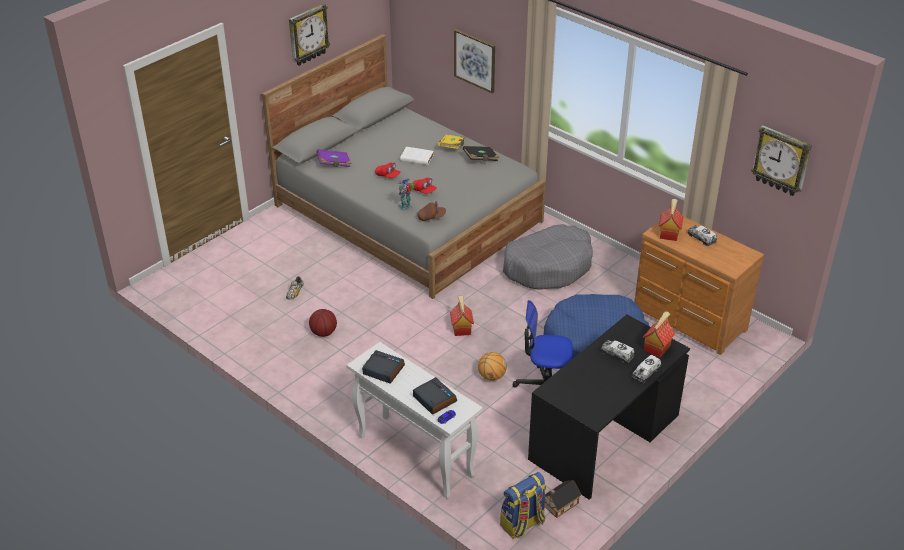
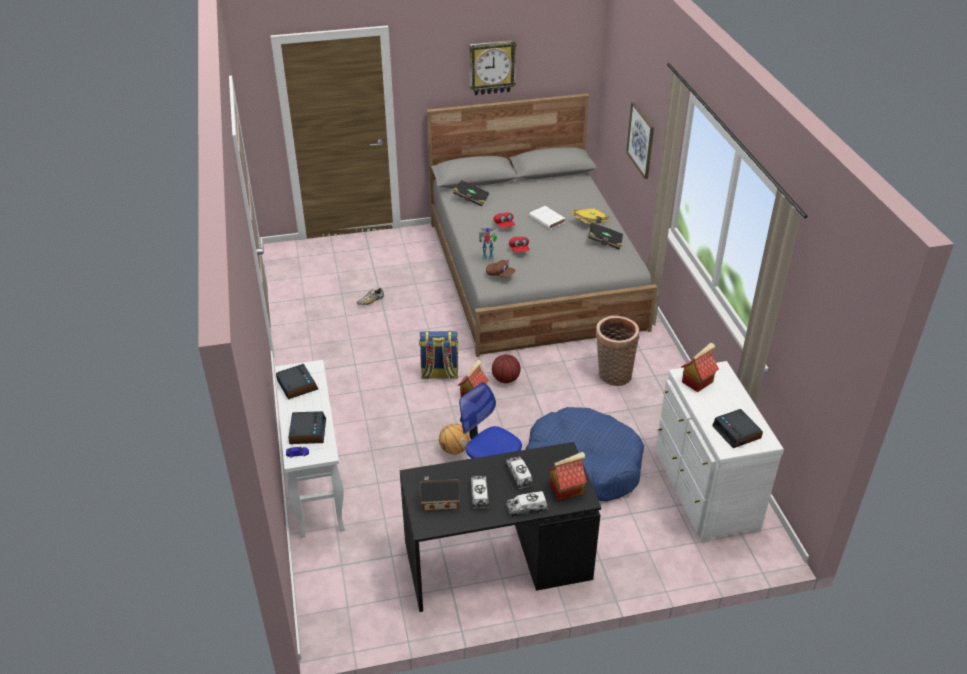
camera: 35 degrees right, 0 degrees up
basketball [309,309,337,337] -> basketball moved to [492,354,521,383]
purple book [316,149,352,167] -> black book [453,180,489,206]
backpack [500,472,546,539] -> backpack moved to [419,331,458,380]
grey dog bed [503,224,593,290] -> basket [596,316,639,386]
toy house [545,480,581,518] -> toy house moved to [420,477,459,511]
brown dresser [634,216,764,355] -> white dresser [655,361,784,543]
toy truck [688,225,717,246] -> toy truck moved to [471,476,489,509]
wall clock [751,125,812,196] -> none
none -> alarm clock [712,409,763,448]

